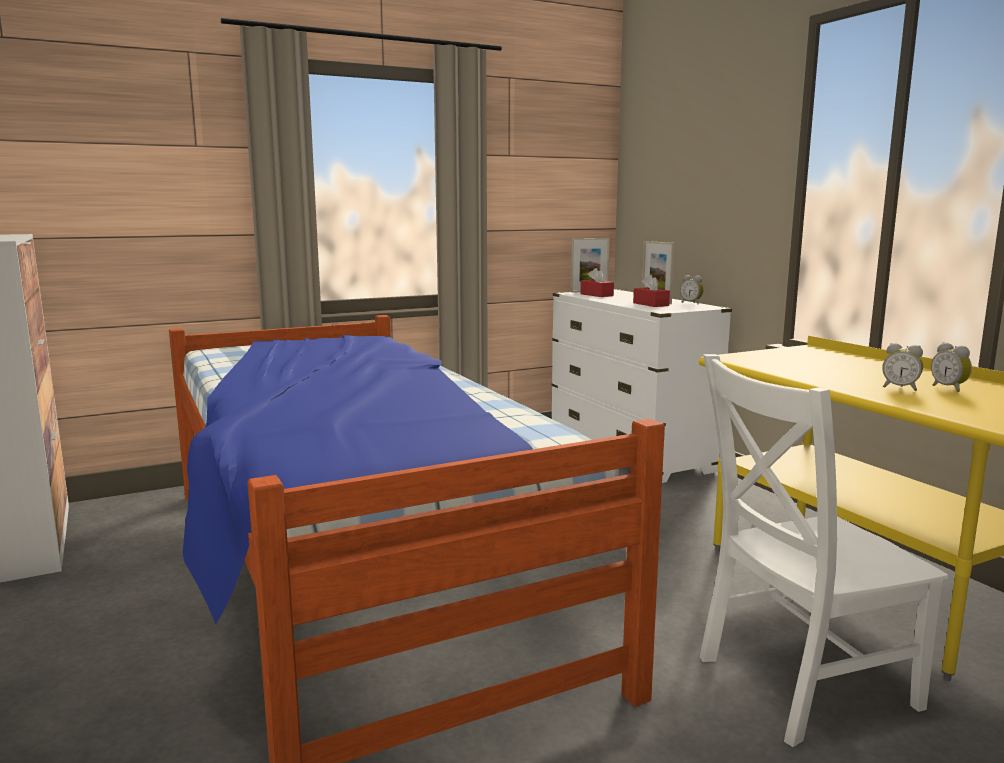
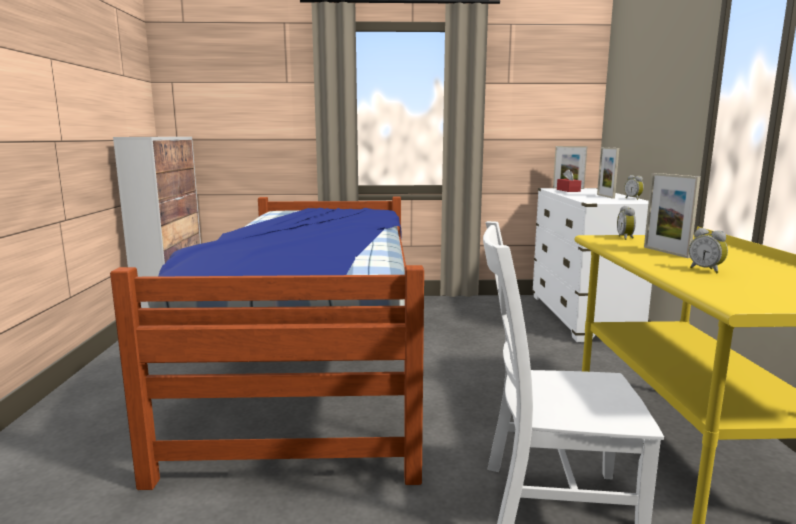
camera: 25 degrees right, 0 degrees up
red tissue box [633,275,670,307] -> none
alarm clock [931,342,972,392] -> alarm clock moved to [617,206,636,240]
none -> picture frame [644,173,701,258]

